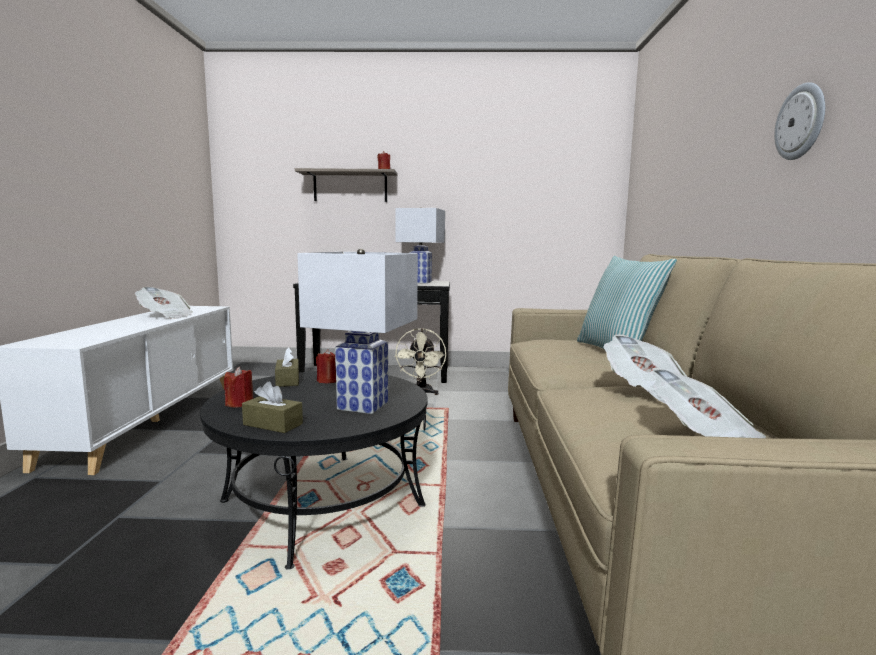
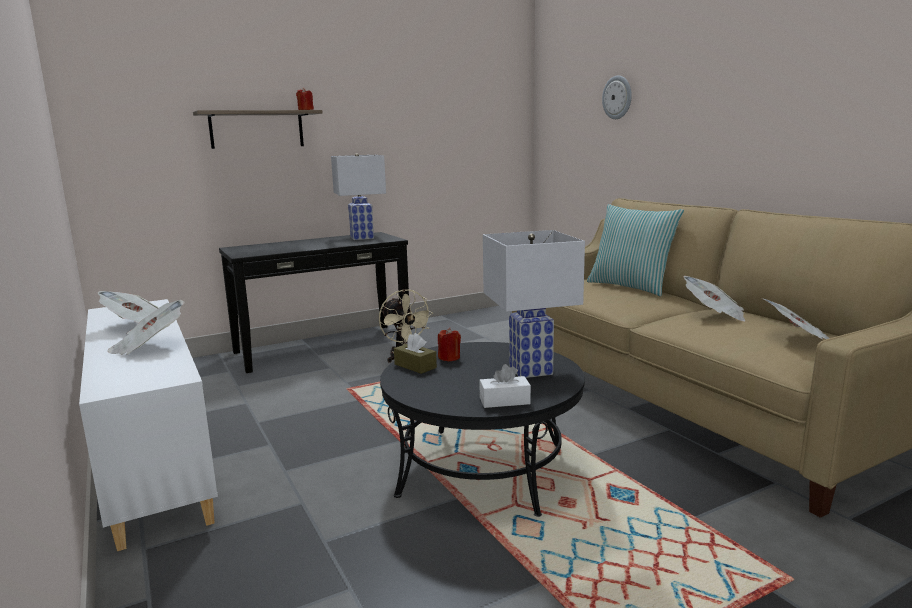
camera: 30 degrees left, 5 degrees up
red candle [224,367,253,407] -> none
brown tissue box [242,381,303,433] -> white tissue box [479,364,531,408]
wall clock [774,82,825,160] -> wall clock moved to [602,75,632,119]
none -> newspaper [107,300,185,355]

